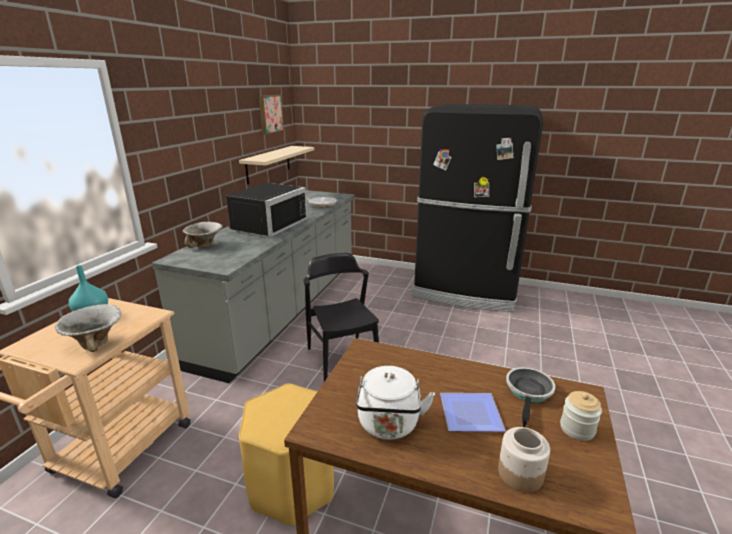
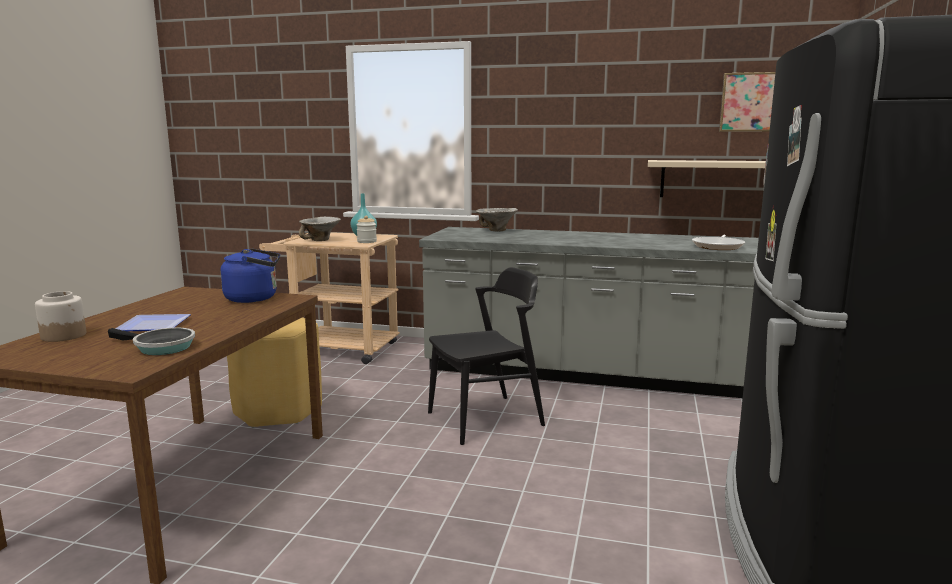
camera: 85 degrees right, 10 degrees down
black microwave [226,183,307,237] -> none
white kettle [356,366,435,440] -> none
jar [560,391,602,441] -> jar moved to [356,216,377,243]
none -> blue kettle [221,248,280,303]

